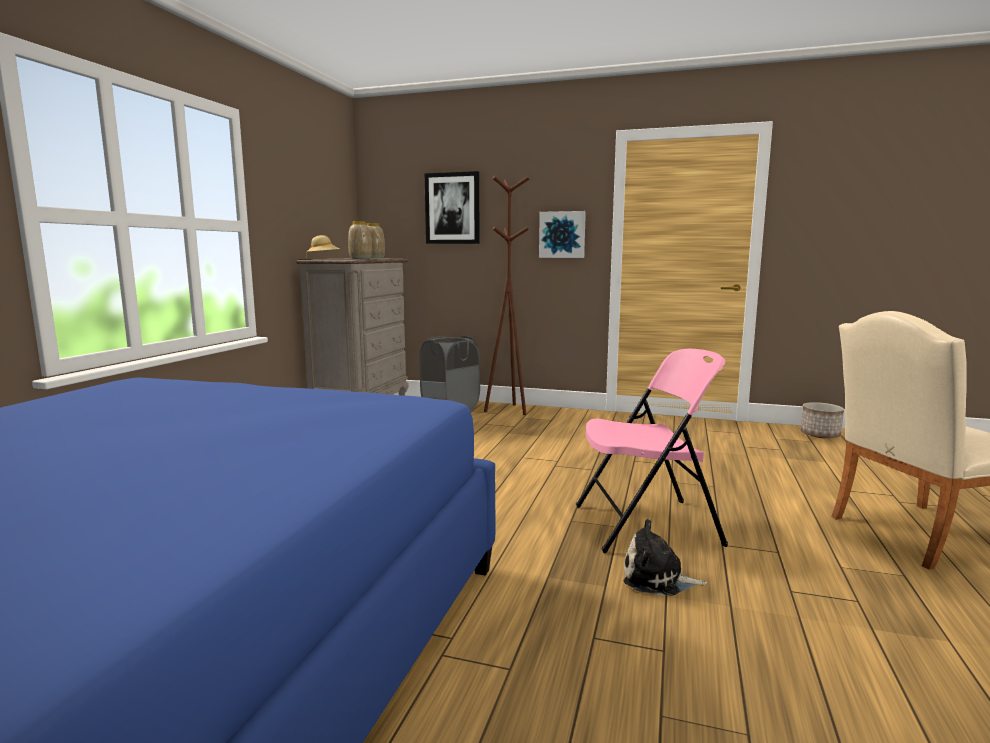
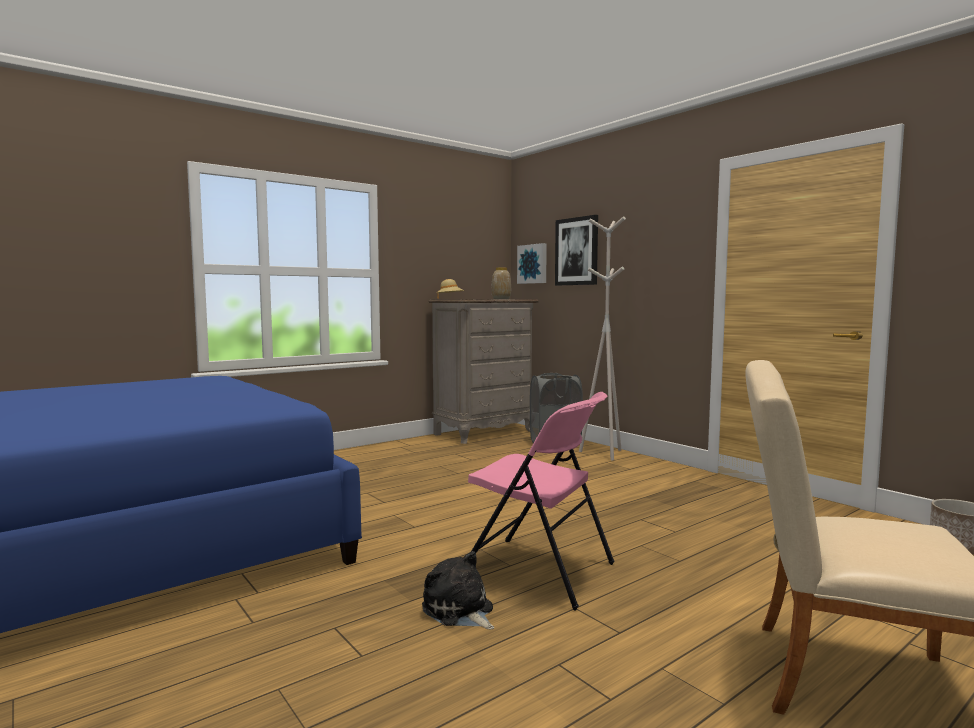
camera: 35 degrees right, 5 degrees down
vase [348,221,372,259] -> none
brown clothes rack [484,176,529,415] -> grey clothes rack [579,216,626,460]
picture [539,211,586,258] -> picture moved to [517,243,547,284]

